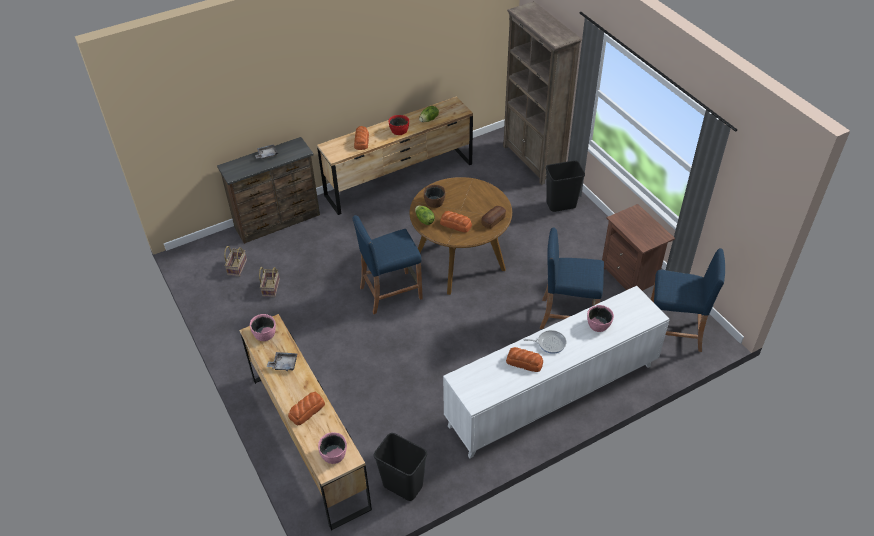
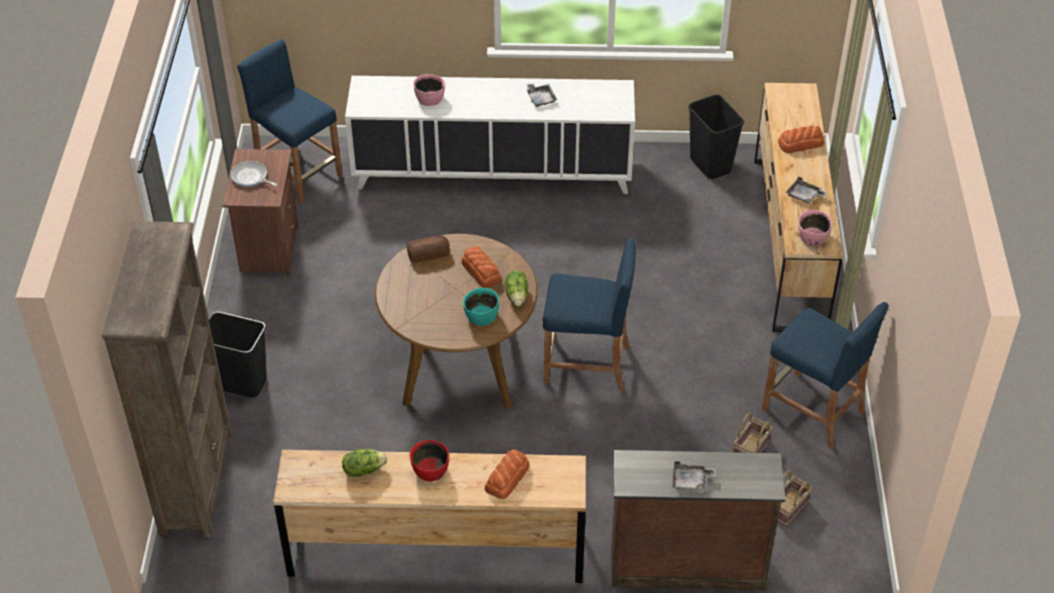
camera: 150 degrees left, 0 degrees up
pink bowl [318,432,347,464] -> none
brown bowl [424,185,446,208] -> turquoise bowl [463,288,499,326]
bread [506,347,543,372] -> grey tray [526,83,557,107]
frying pan [524,330,566,354] -> frying pan moved to [231,161,277,187]
blue stool [540,227,604,329] -> blue stool moved to [762,302,888,449]

